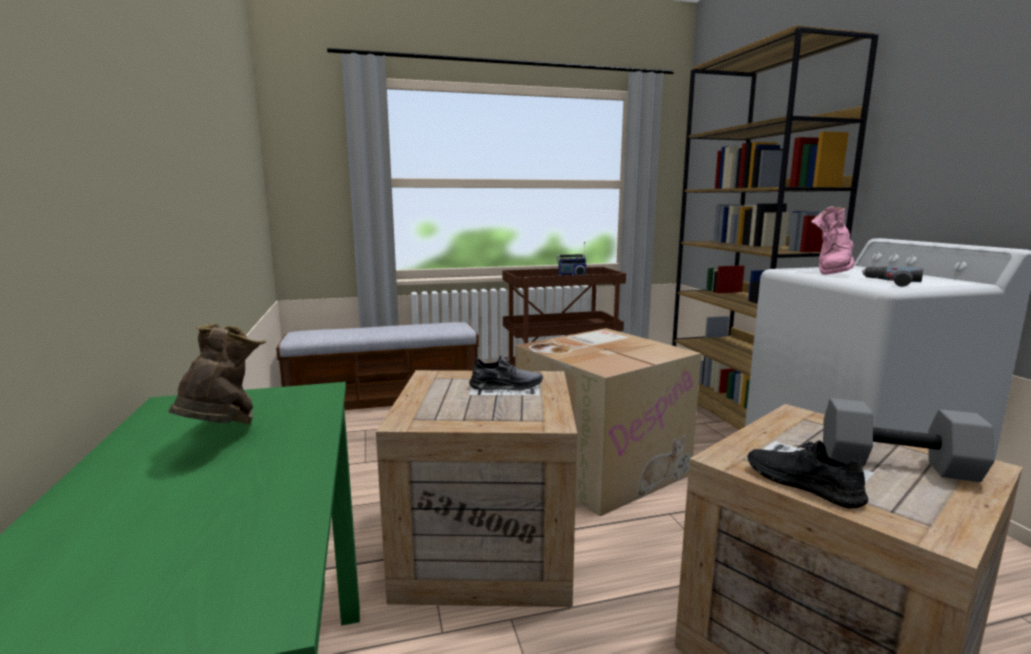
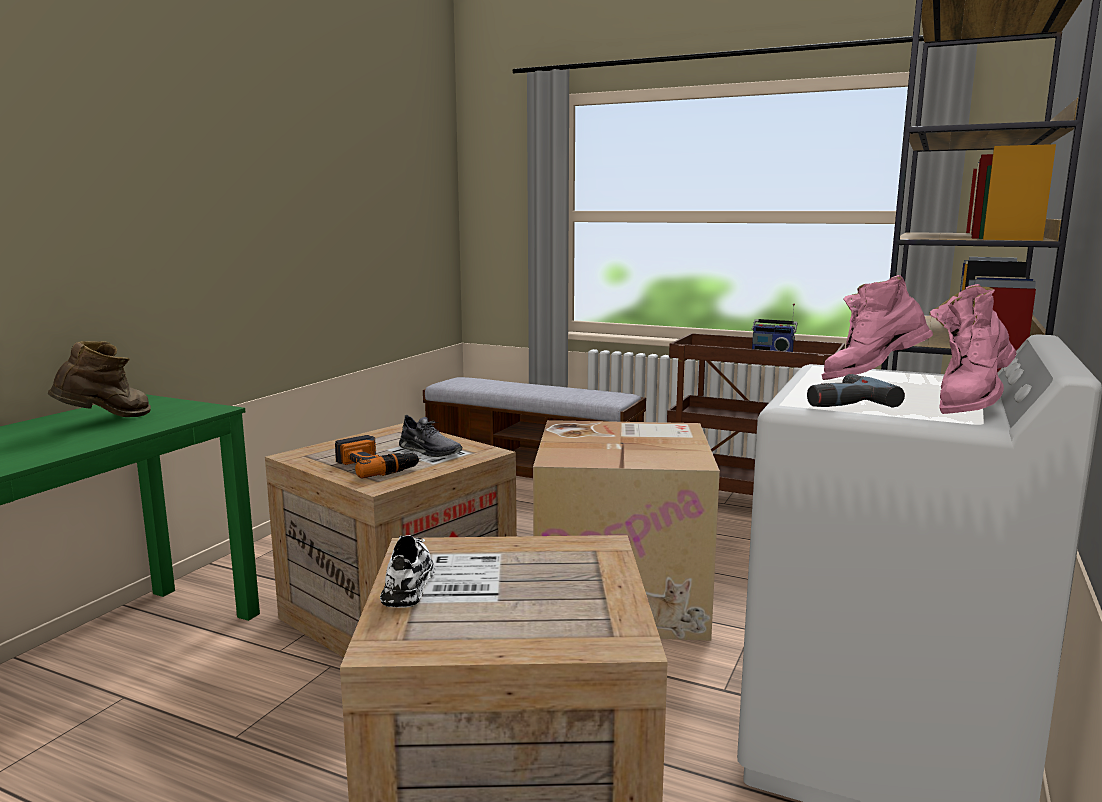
camera: 40 degrees right, 0 degrees up
black shoe [747,440,868,509] -> white shoe [380,535,436,608]
grey dumbbell [823,398,995,482] -> none
none -> power drill [335,435,421,478]
none -> pink boot [929,284,1016,414]

